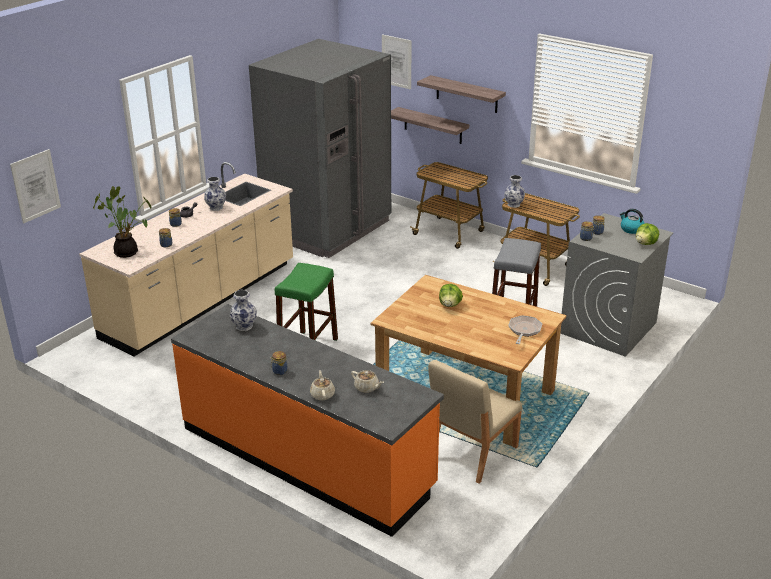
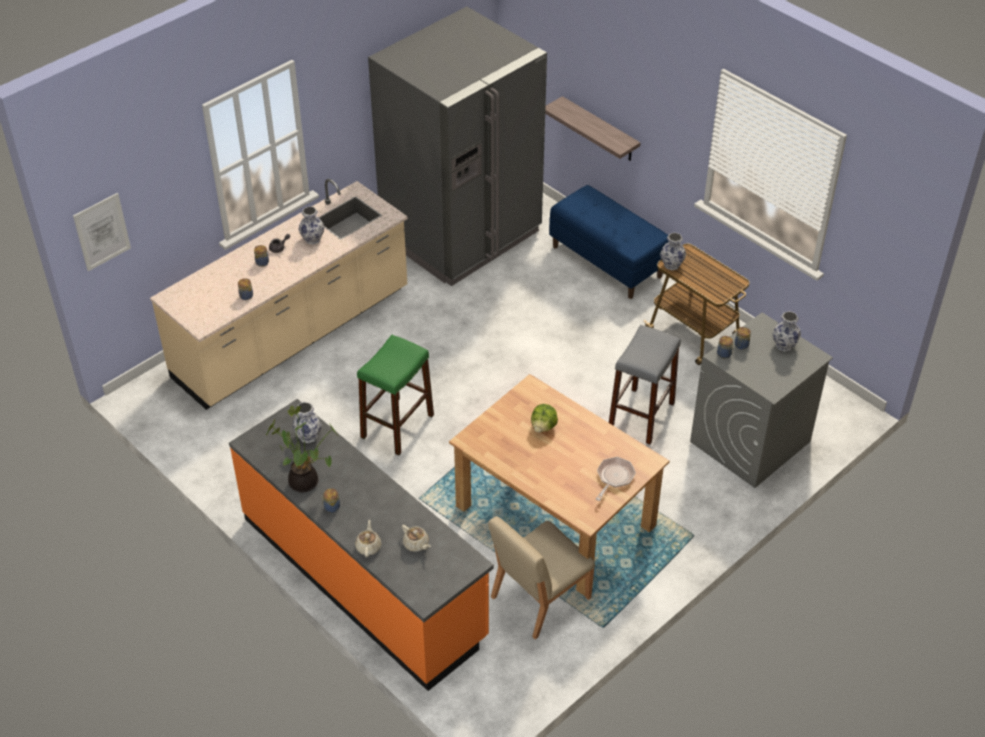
camera: 10 degrees right, 15 degrees up
potted plant [93,186,151,258] -> potted plant moved to [266,406,336,492]
picture [382,34,412,90] -> none
cart [410,162,488,249] -> blue bench [549,185,669,299]
shelf [417,75,506,113] -> none
kettle [620,209,645,234] -> vase [772,311,801,352]
lettuce [636,223,659,245] -> none

